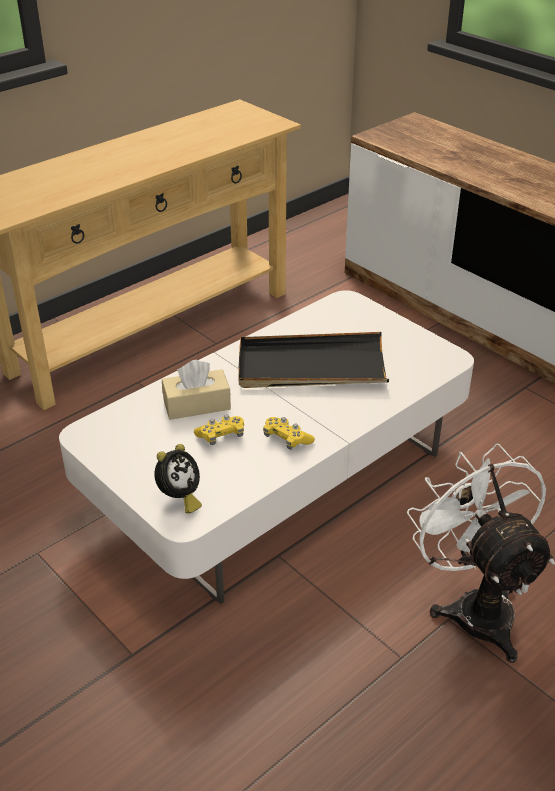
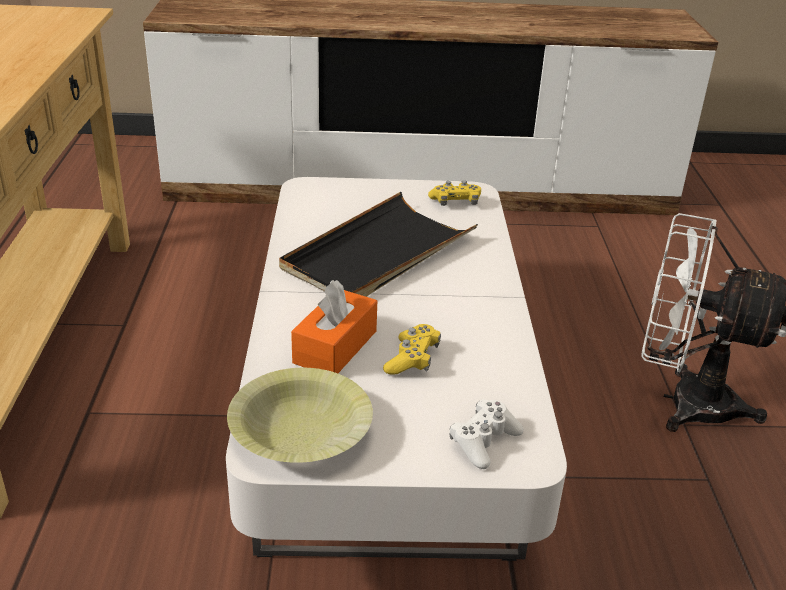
camera: 50 degrees left, 5 degrees down
alarm clock [154,444,202,514] -> white game controller [450,399,524,469]
beige tissue box [162,360,231,420] -> orange tissue box [291,280,377,373]
yellow game controller [263,417,315,450] -> yellow game controller moved to [428,180,481,206]
none -> yellow bowl [227,368,373,463]

